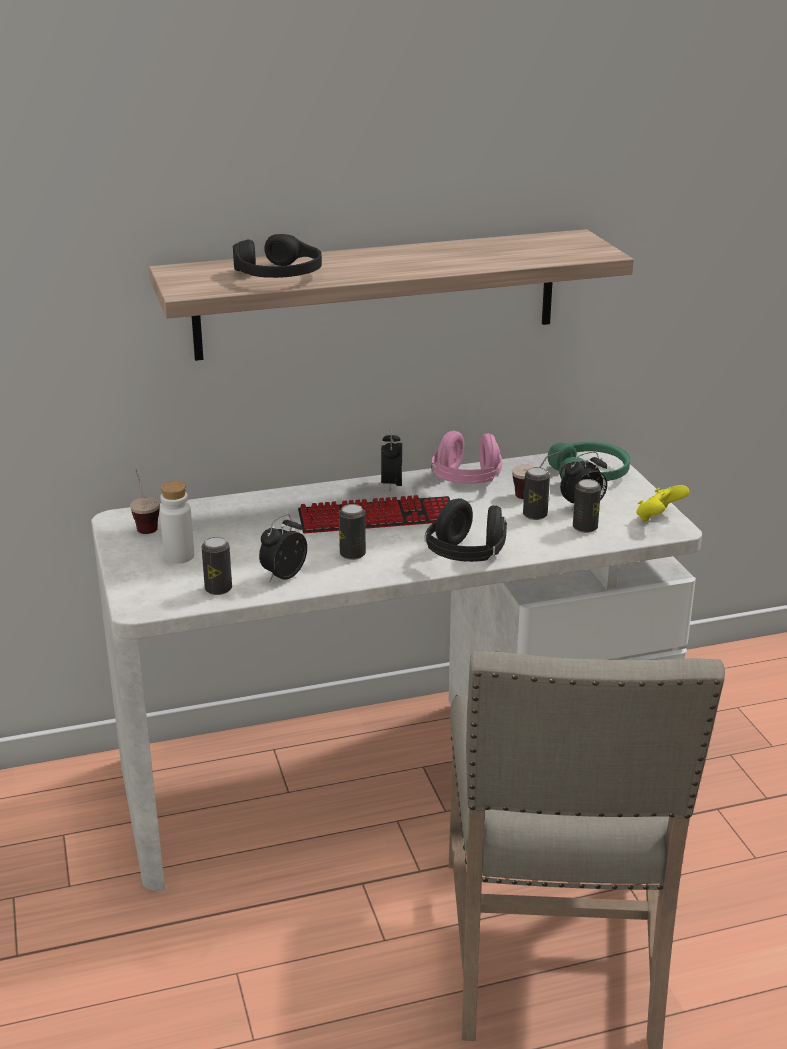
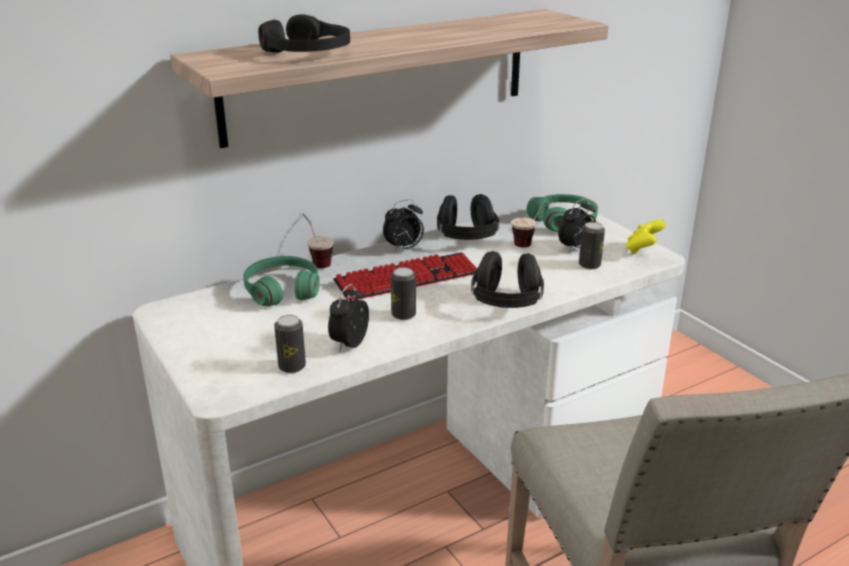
camera: 15 degrees left, 0 degrees up
cup [130,469,160,534] -> cup moved to [303,213,334,268]
white bottle [160,481,194,564] -> none
alarm clock [381,429,402,492] -> alarm clock turned 105 degrees counterclockwise [383,199,424,252]
pink headphones [431,431,502,484] -> black headphones [437,194,499,240]
can [523,467,550,520] -> none
none -> green headphones [243,256,320,306]

